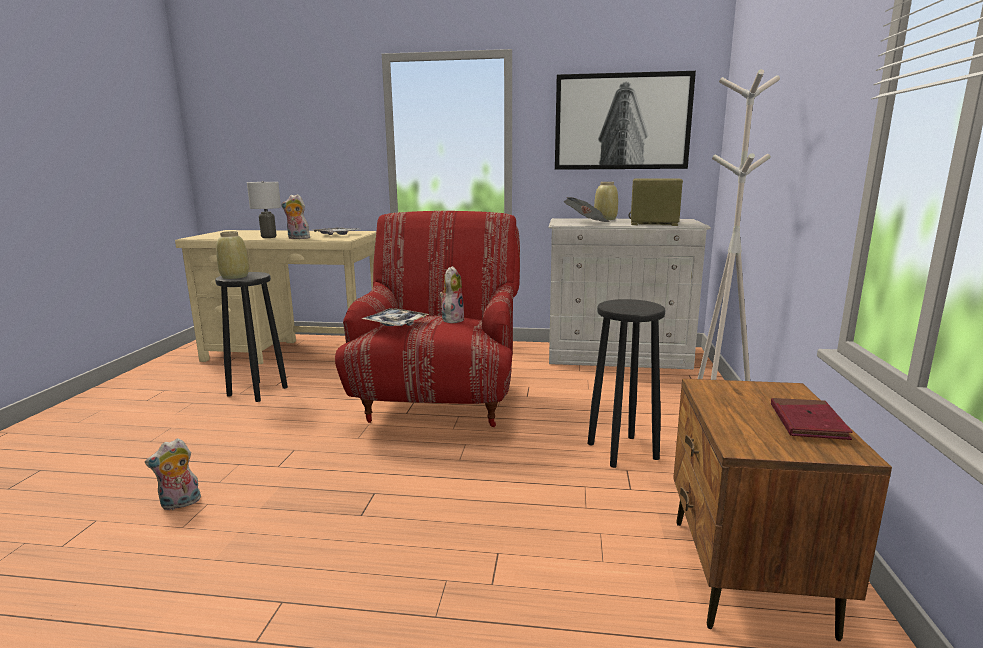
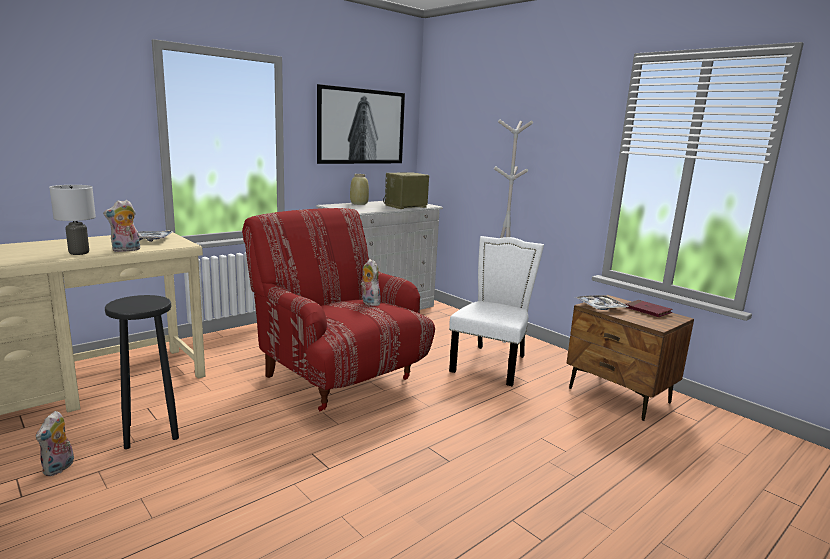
camera: 50 degrees left, 0 degrees up
plush toy [145,438,201,510] -> plush toy moved to [36,411,74,476]
beige vase [216,231,249,279] -> none
tray [362,308,429,326] -> tray moved to [576,295,629,310]
newspaper [564,197,610,222] -> none
black stool [588,299,665,468] -> white chair [449,236,544,386]

